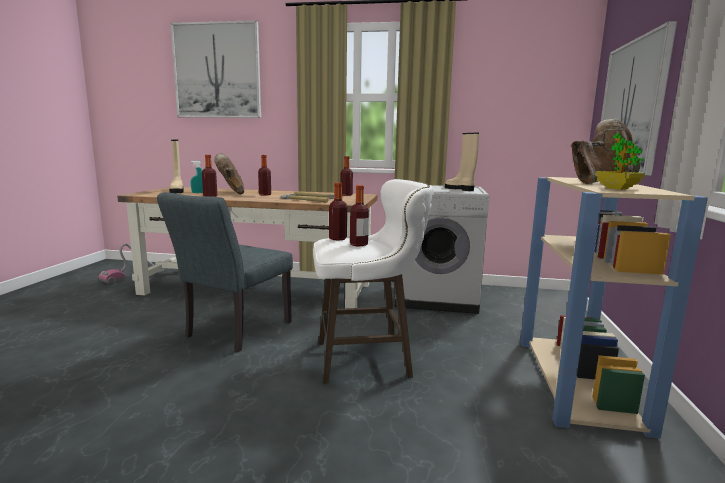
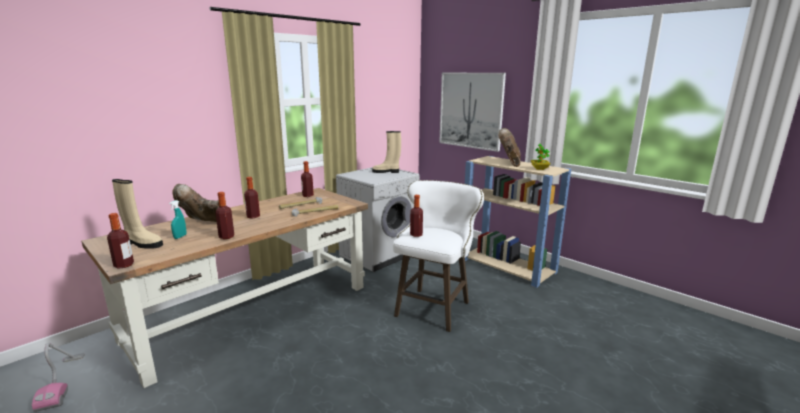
camera: 55 degrees left, 5 degrees up
grey chair [157,192,293,352] -> none
picture [170,20,261,118] -> none
bottle [350,185,369,246] -> bottle moved to [107,213,134,269]

